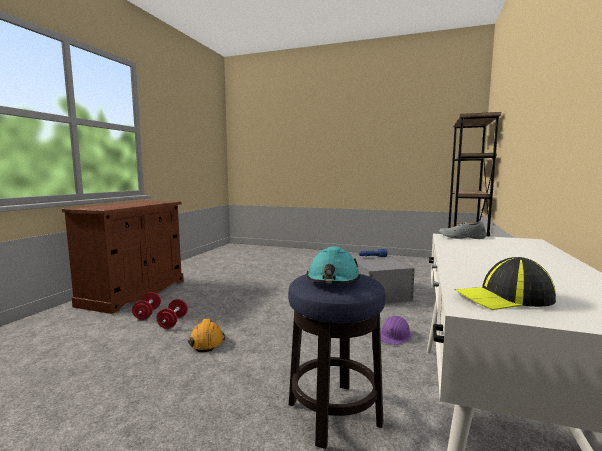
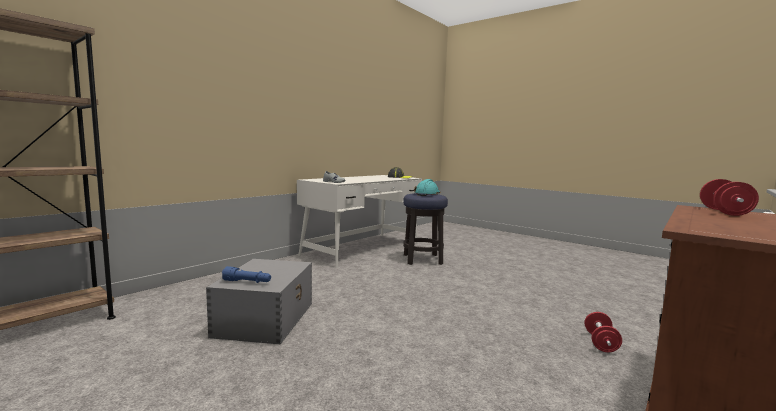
camera: 160 degrees left, 0 degrees up
red dumbbell [157,299,188,329] -> red dumbbell moved to [700,179,759,216]
orange hard hat [188,319,225,352] -> none
purple hard hat [381,316,411,345] -> none

